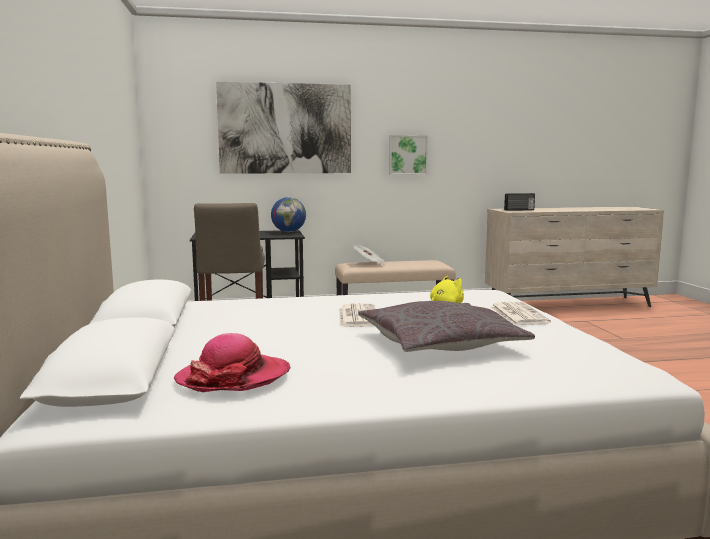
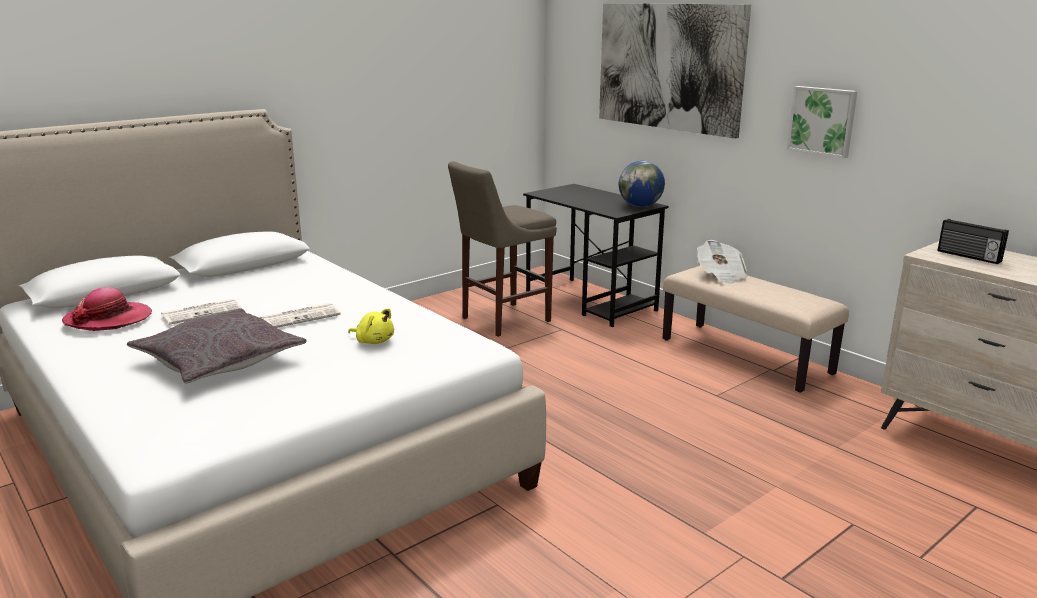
camera: 60 degrees right, 10 degrees up
newspaper [491,302,551,325] -> newspaper moved to [161,299,242,325]

